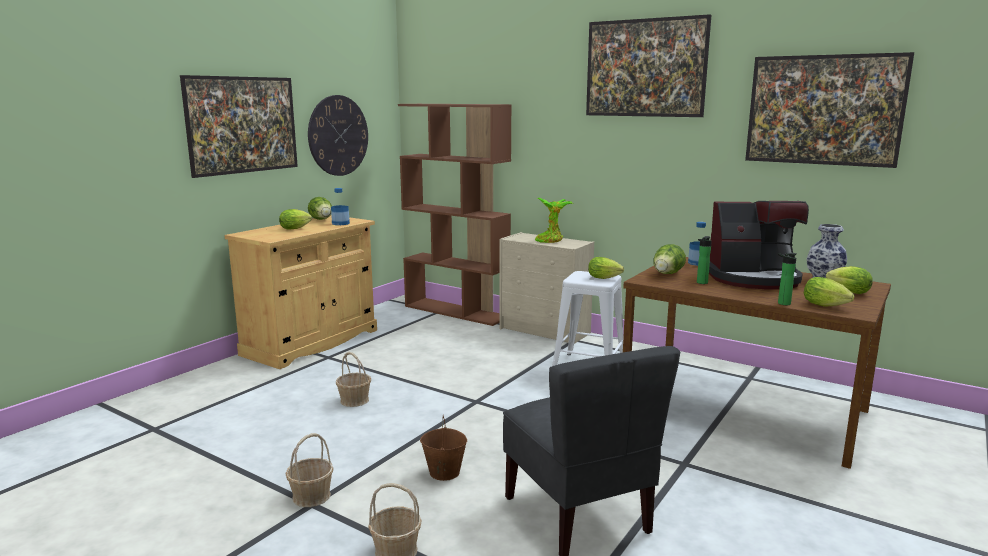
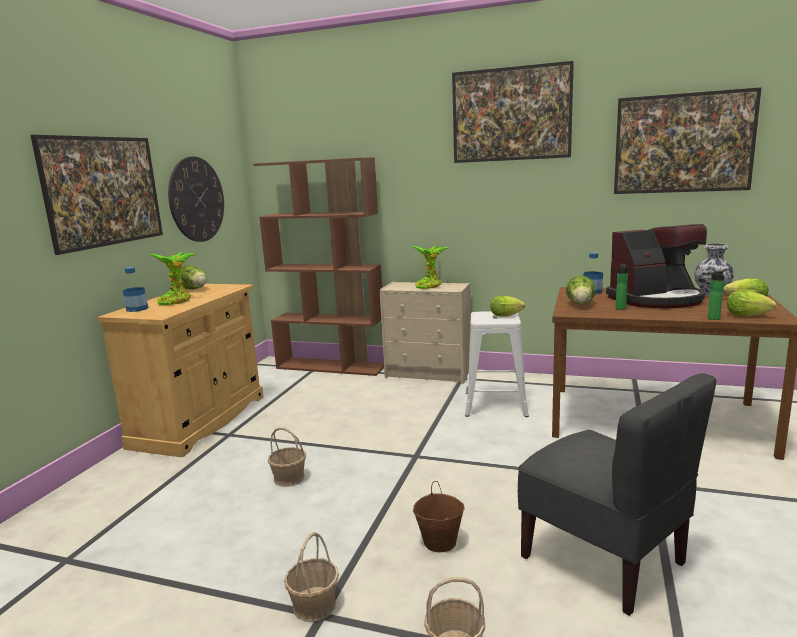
camera: 15 degrees left, 0 degrees up
lettuce [279,209,312,230] -> potted plant [150,252,196,305]
bottle [331,188,350,225] -> bottle moved to [123,267,148,312]

